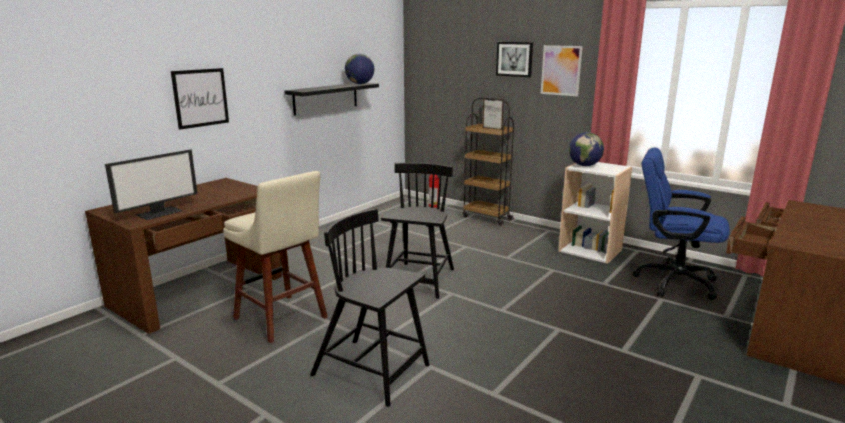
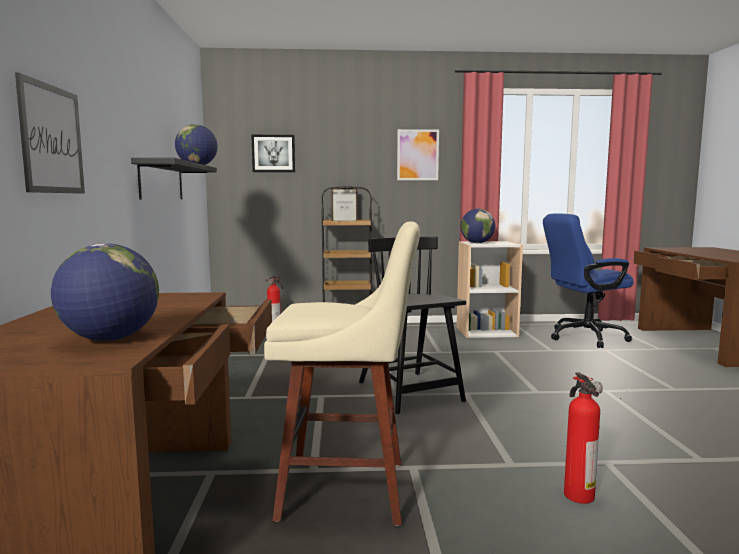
camera: 40 degrees left, 10 degrees down
monitor [105,149,198,220] -> globe [51,243,159,341]
black chair [310,209,429,407] -> fire extinguisher [564,372,603,504]
picture [496,42,533,77] -> picture moved to [251,135,295,172]

